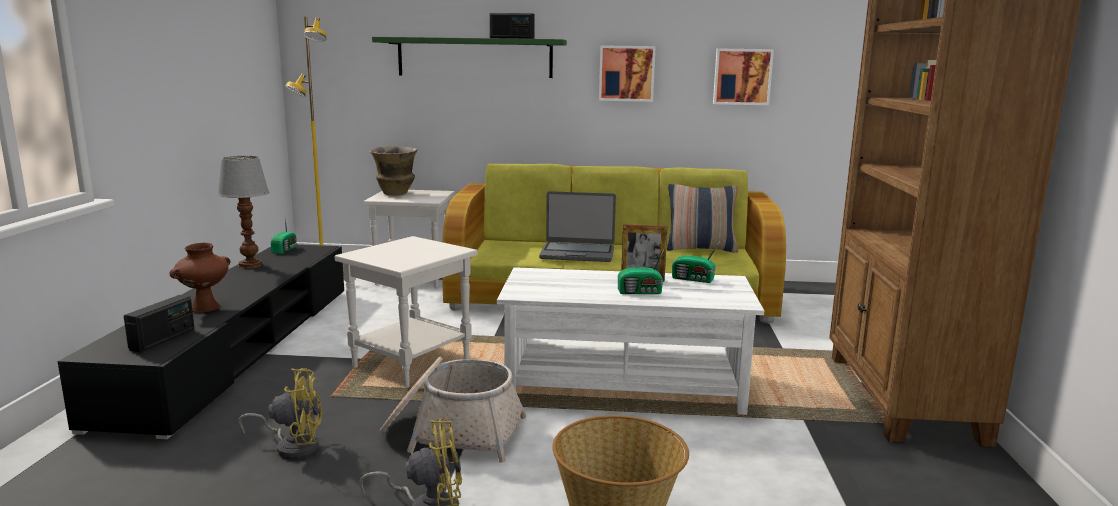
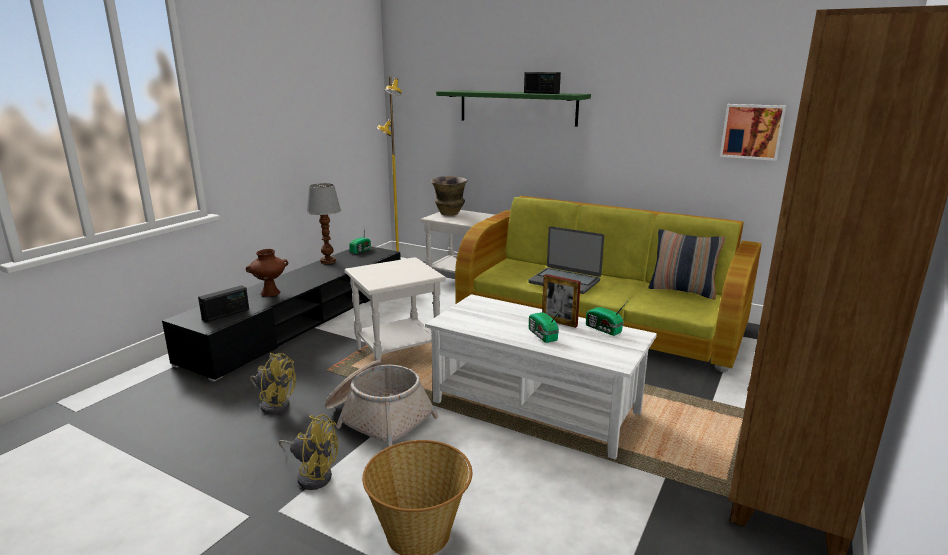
camera: 25 degrees right, 5 degrees up
picture [599,45,656,102] -> none
radio [618,250,664,294] -> radio turned 45 degrees clockwise [529,308,562,343]

